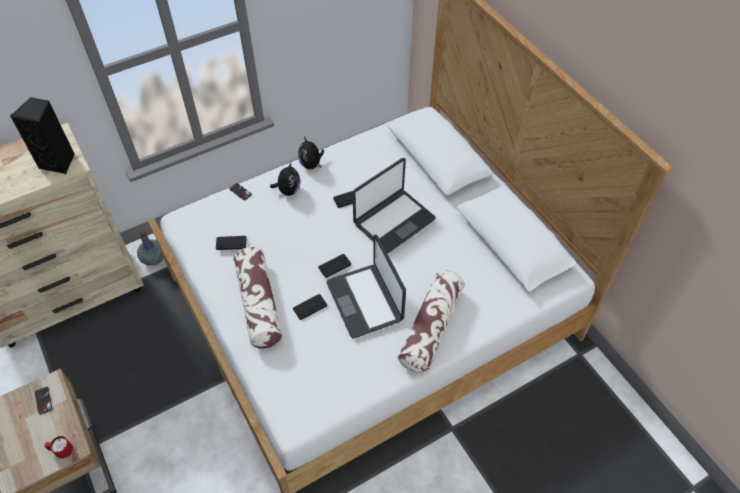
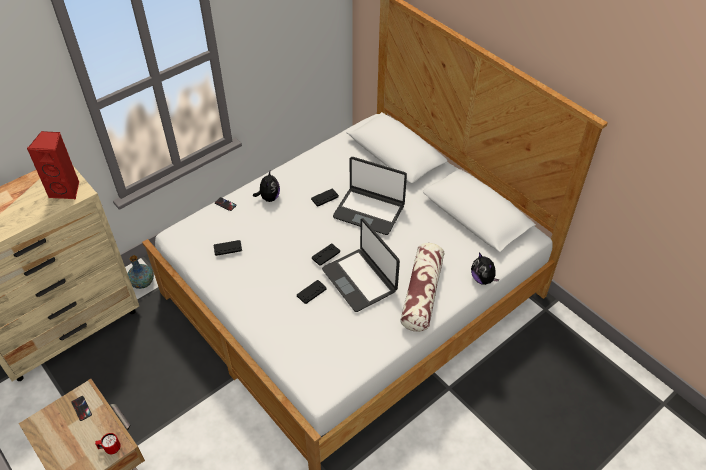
camera: 10 degrees left, 5 degrees down
black speaker [10,97,75,174] -> red speaker [27,131,79,199]
pillow [234,247,283,349] -> none
plush toy [298,136,324,170] -> plush toy moved to [471,252,499,285]
laptop [352,158,436,253] -> laptop turned 75 degrees clockwise [333,157,407,235]

